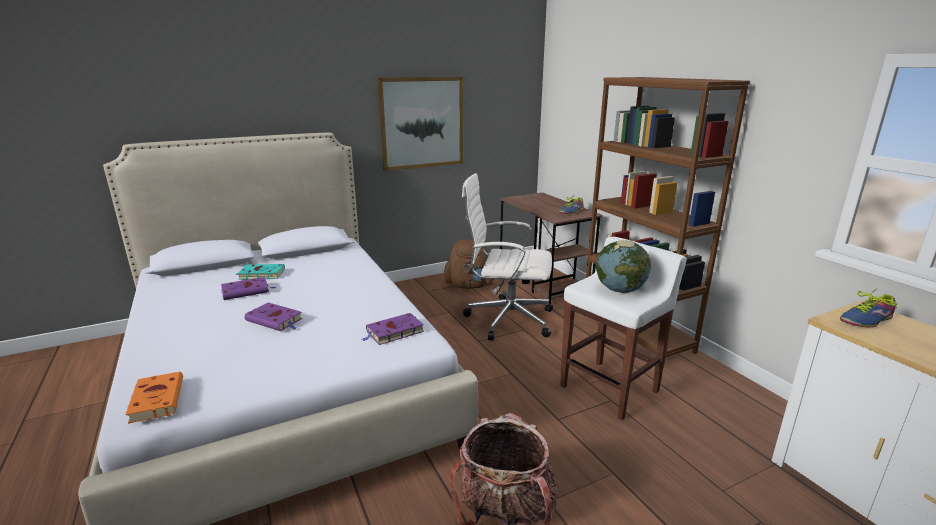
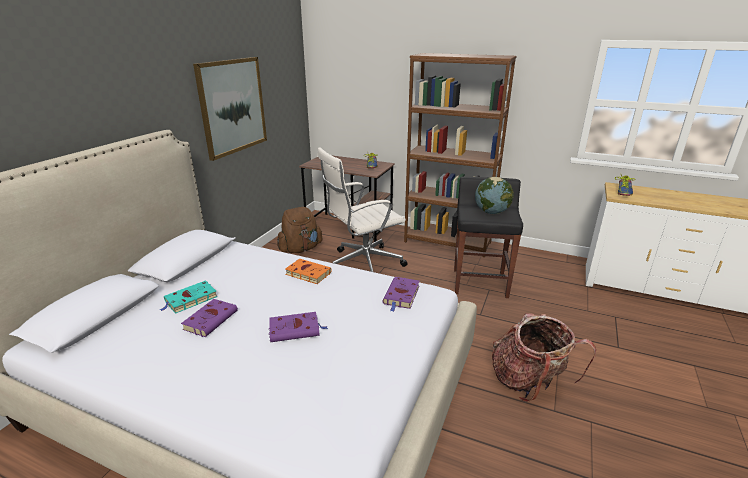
camera: 40 degrees left, 5 degrees up
orange book [125,372,183,424] -> orange book moved to [285,259,332,284]
white stool [560,237,687,420] -> black stool [454,176,523,298]

